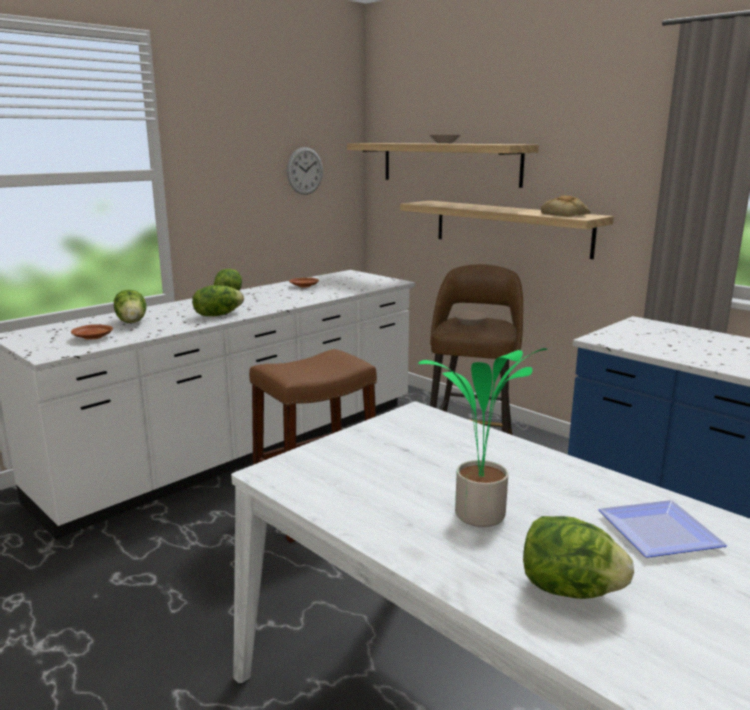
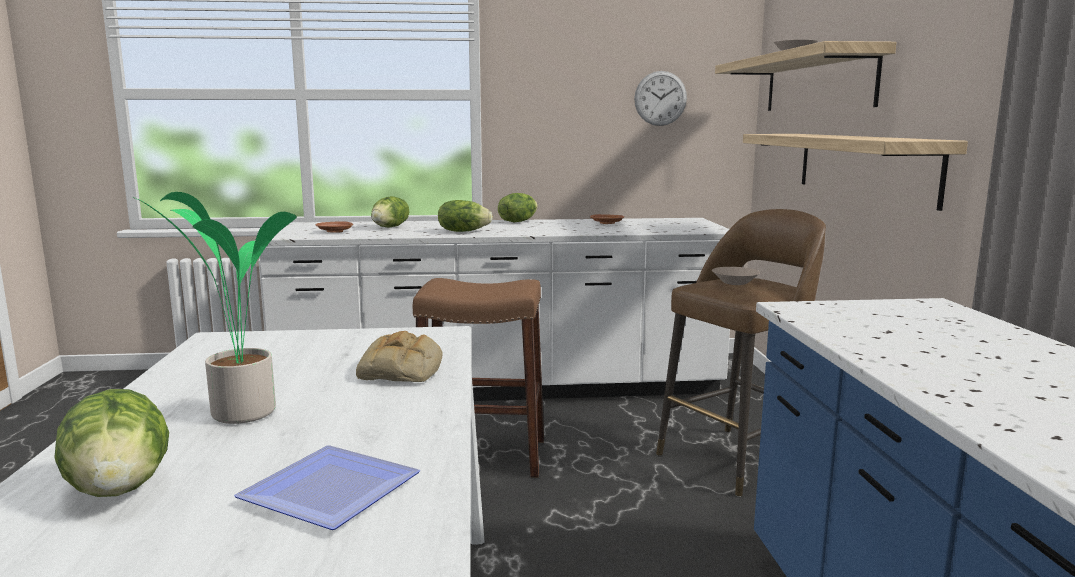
camera: 40 degrees right, 5 degrees down
bread [541,195,591,217] -> bread moved to [356,331,442,382]

